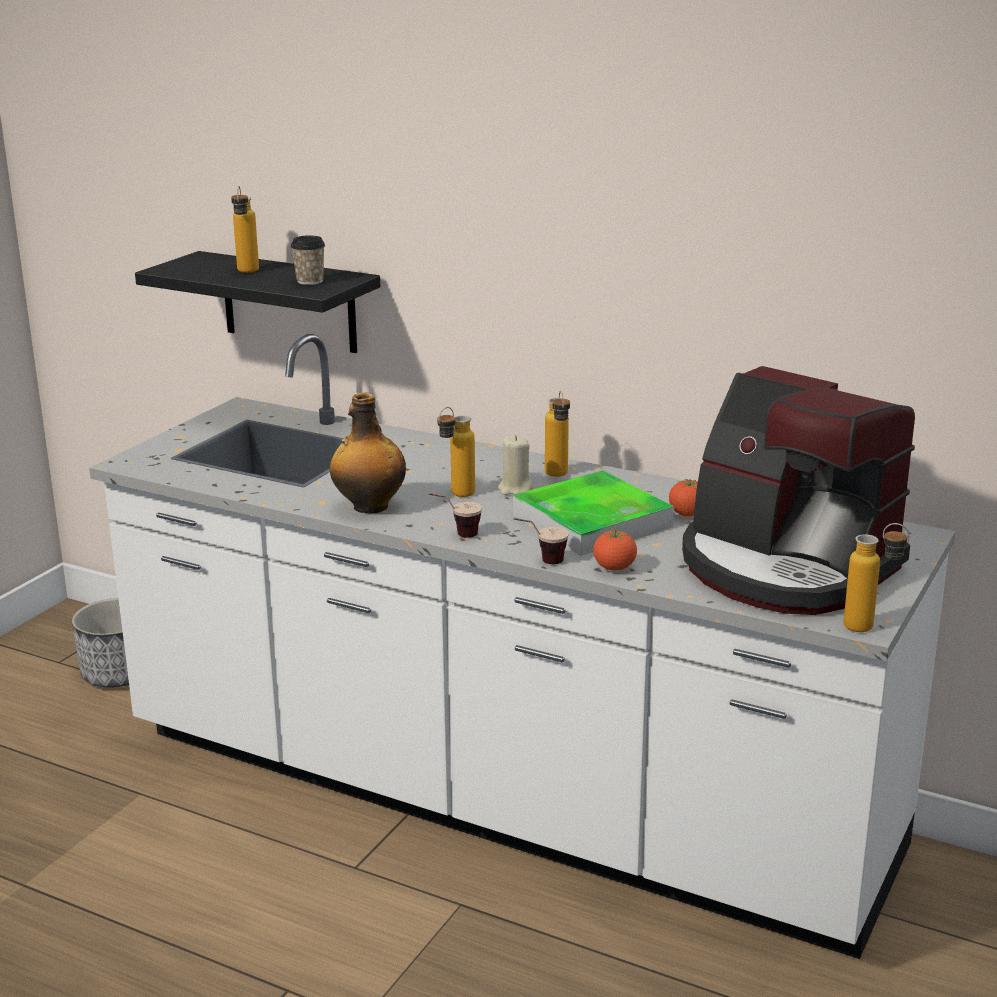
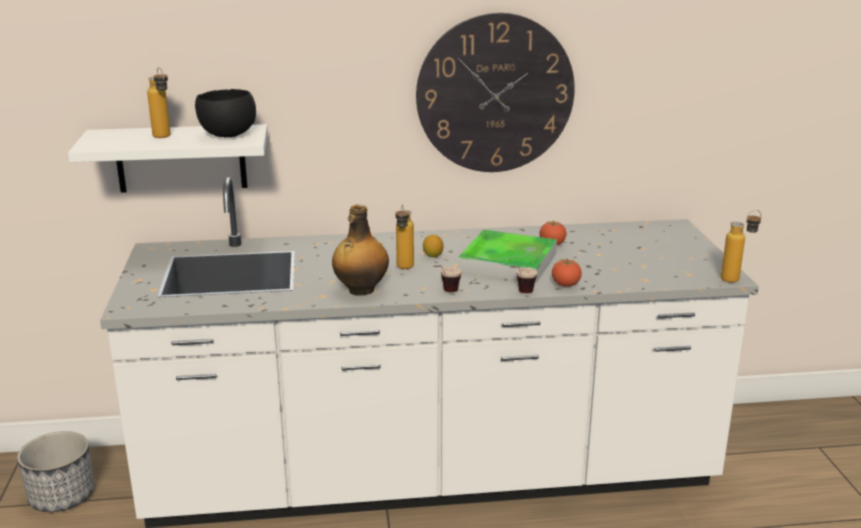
camera: 35 degrees left, 0 degrees up
black shelf [135,251,380,353] -> white shelf [68,124,268,193]
cup [291,235,325,285] -> black bowl [195,89,256,138]
beige candle [498,435,533,495] -> lemon [423,235,444,257]
bottle [545,391,570,477] -> none
coffee machine [682,366,915,615] -> none
none -> wall clock [416,13,575,172]

